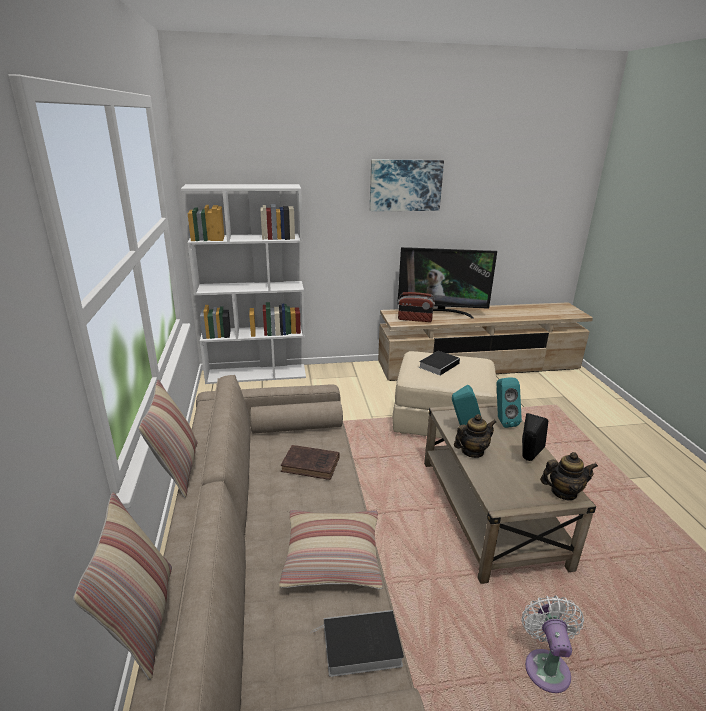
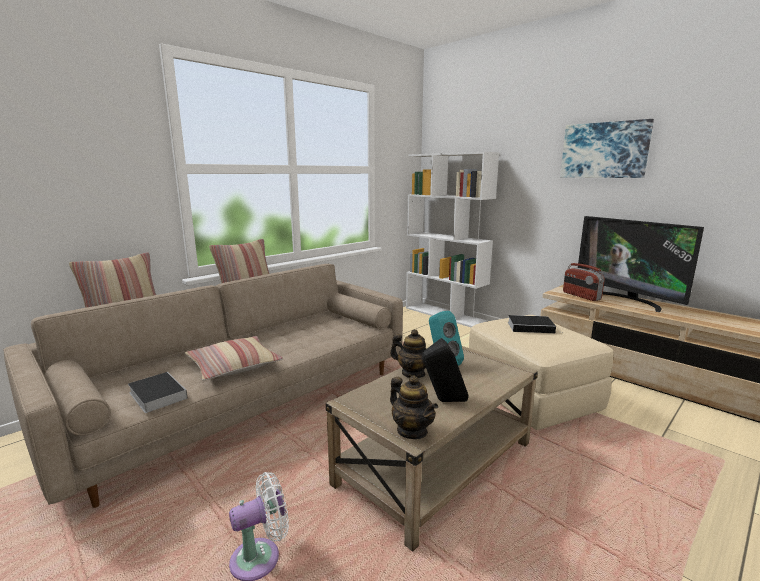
camera: 55 degrees right, 10 degrees down
brown book [281,445,340,480] -> none
turquoise speaker [497,377,522,428] -> none

